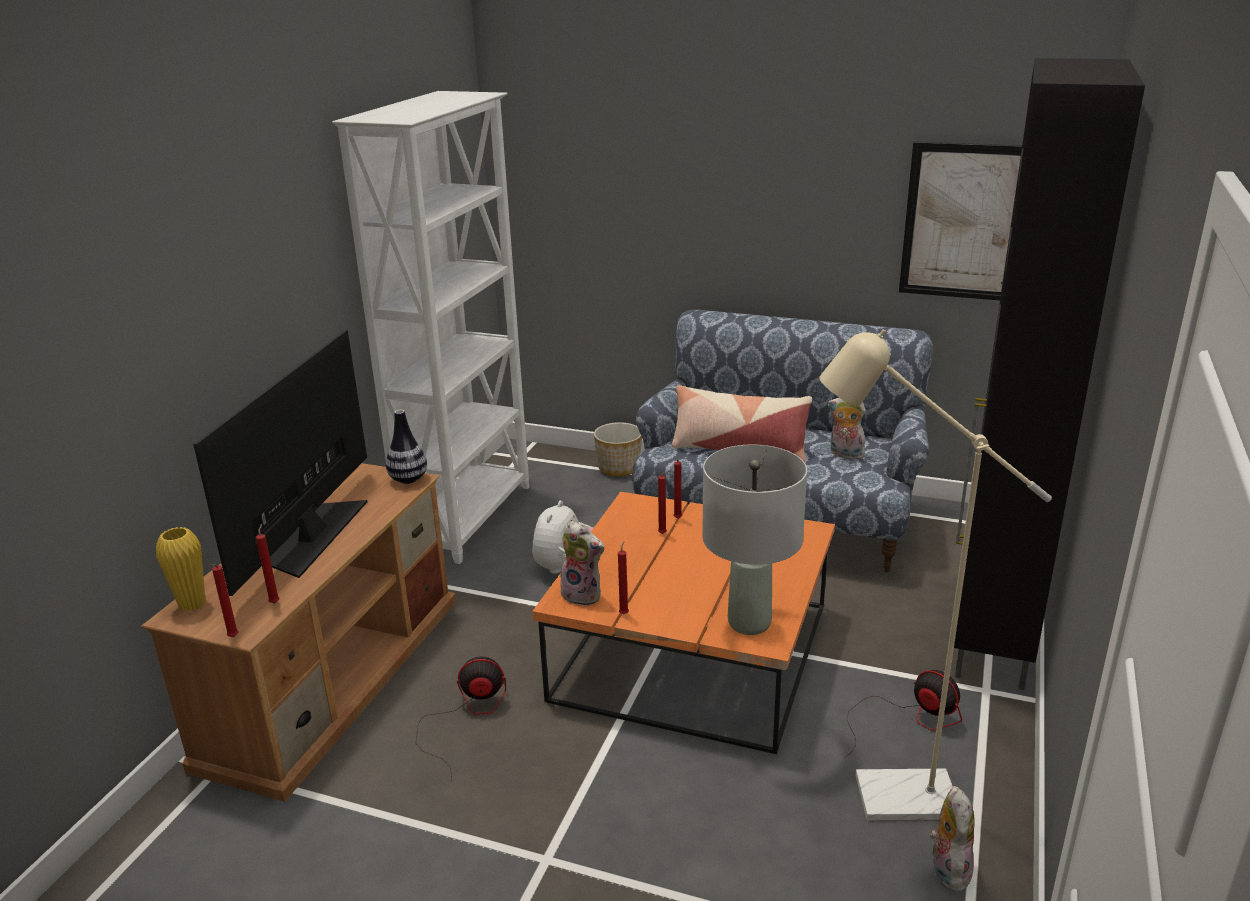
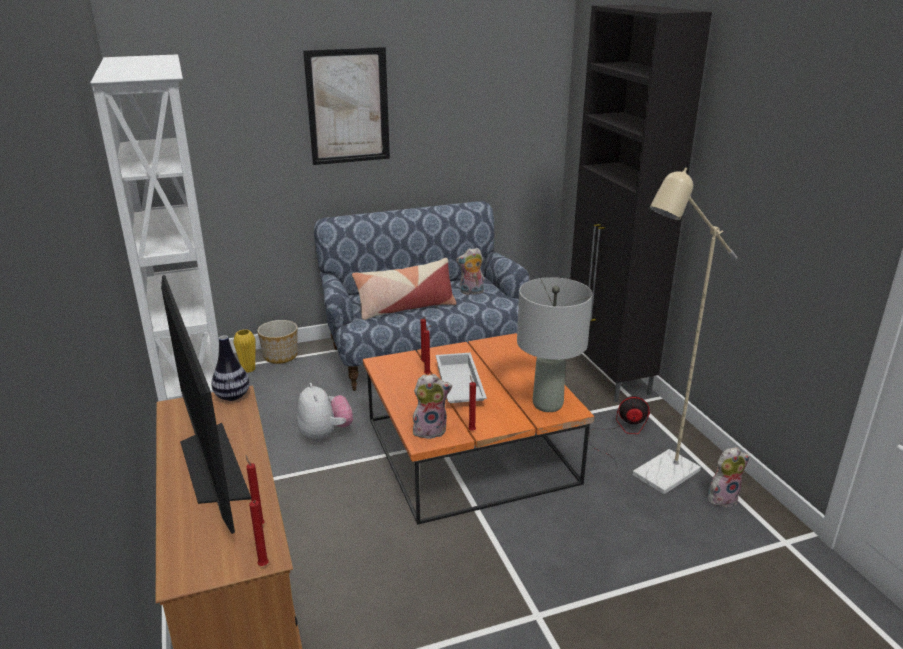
camera: 40 degrees left, 0 degrees up
yellow vase [156,527,205,611] -> yellow vase moved to [233,329,256,373]
fan [416,657,506,779] -> none
picture [899,142,1022,300] -> picture moved to [303,47,390,165]
plush toy [930,786,975,894] -> plush toy turned 105 degrees clockwise [708,447,750,507]
none -> white tray [436,352,487,403]

